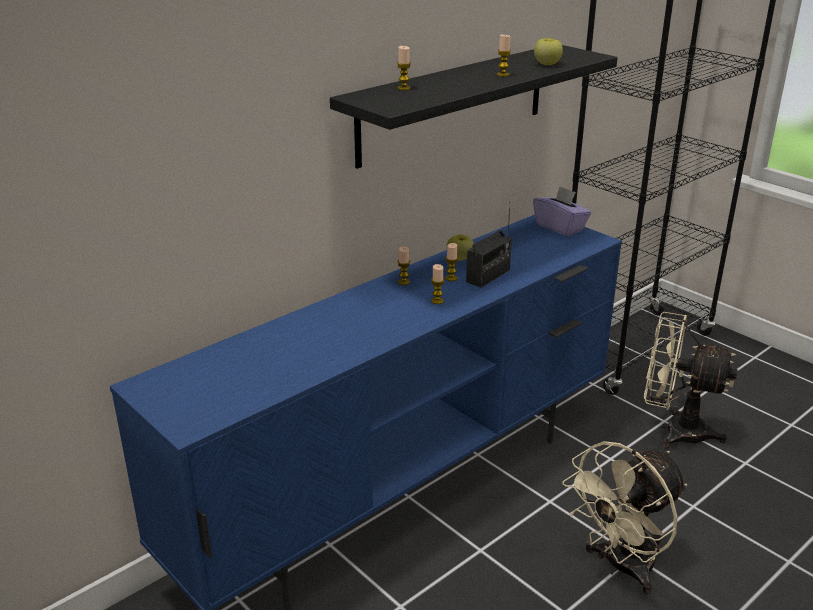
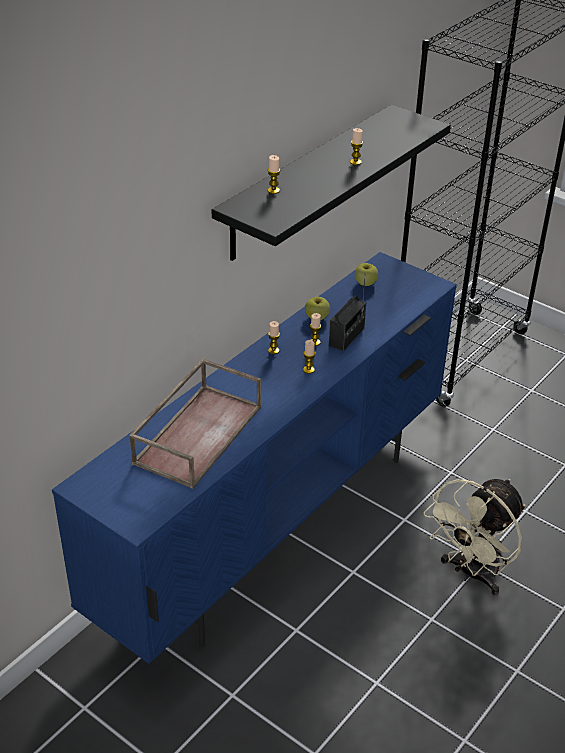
camera: 10 degrees left, 10 degrees up
purple tissue box [533,186,591,236] -> none
apple [534,38,563,65] -> apple moved to [355,263,378,286]
beige fan [644,312,738,449] -> none
none -> brown tray [129,358,261,489]

